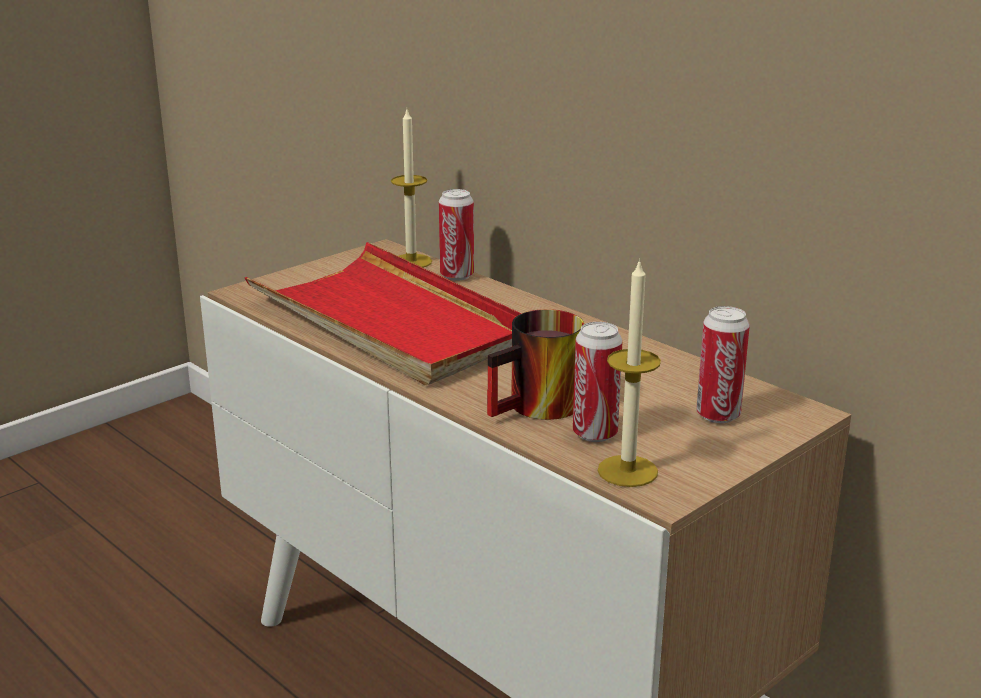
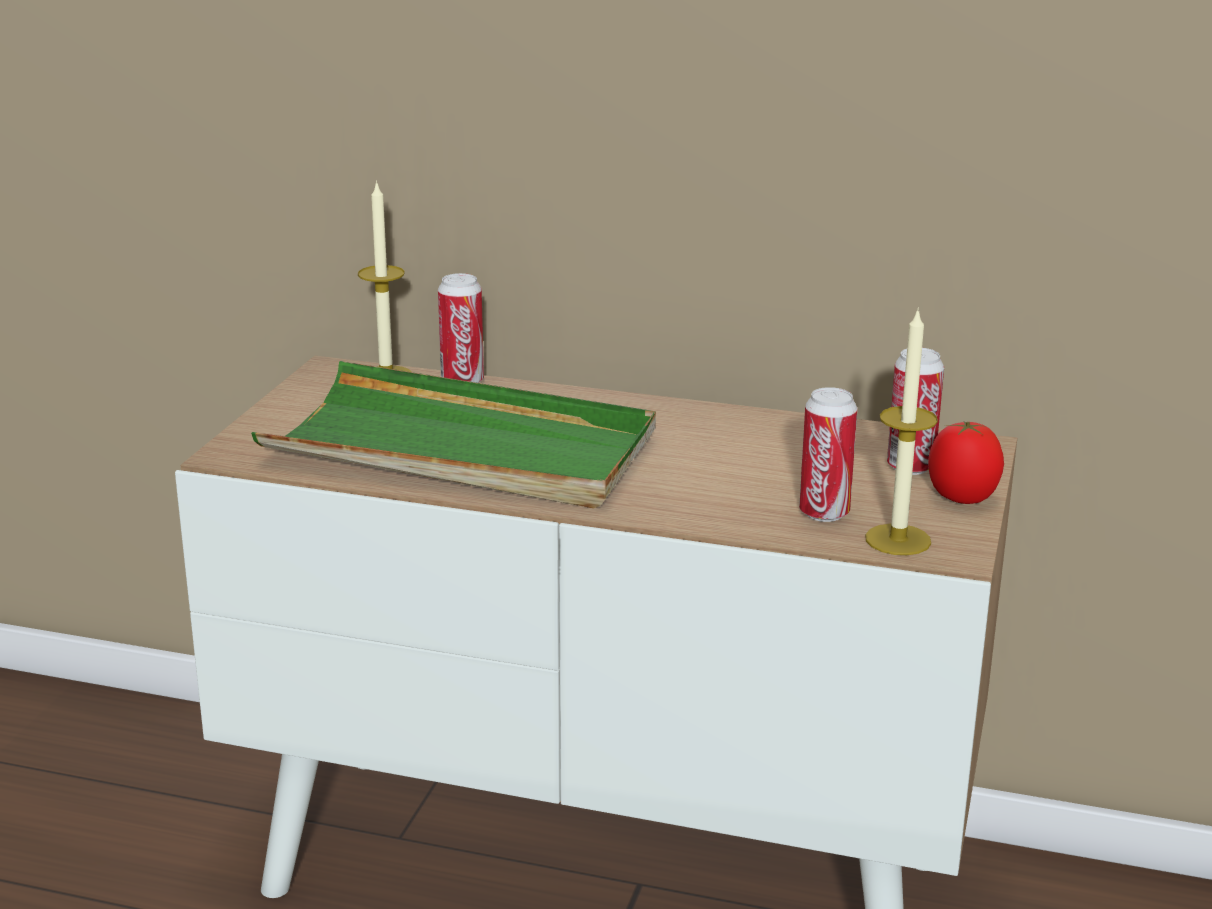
camera: 30 degrees left, 0 degrees up
red tray [245,242,521,385] -> green tray [251,361,656,508]
mug [487,309,584,420] -> none
none -> tomato [928,421,1004,504]

